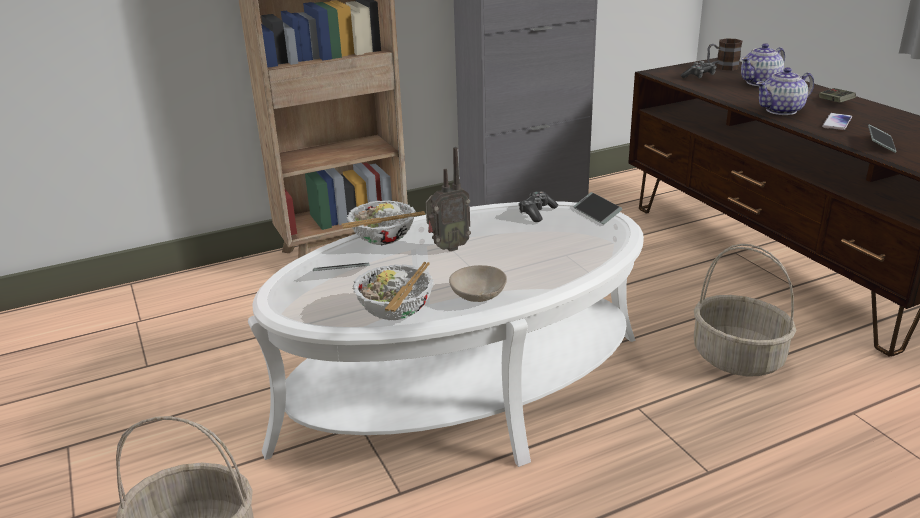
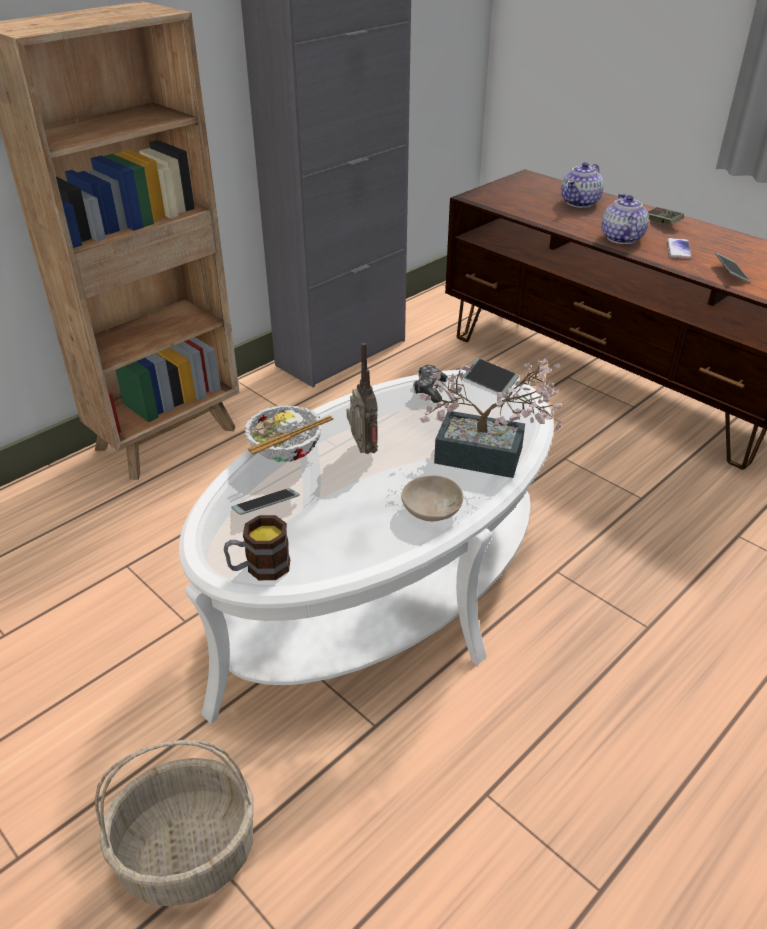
camera: 20 degrees left, 10 degrees up
bowl [352,262,434,320] -> none
radio [426,147,471,251] -> radio turned 60 degrees counterclockwise [347,343,378,454]
game controller [681,61,716,78] -> none
basket [694,244,796,376] -> none
mug [707,38,742,70] -> mug moved to [224,515,290,580]
teapot [756,67,814,115] -> teapot turned 135 degrees clockwise [602,193,649,244]
none -> potted plant [420,358,562,478]

